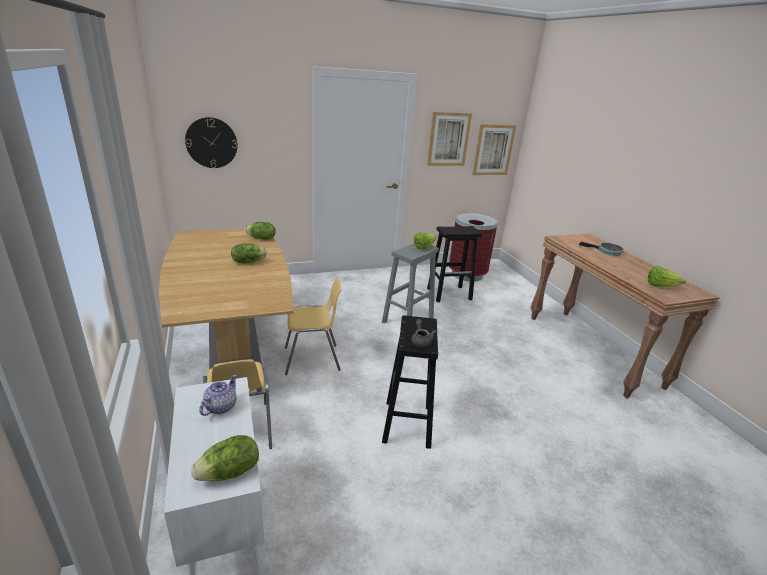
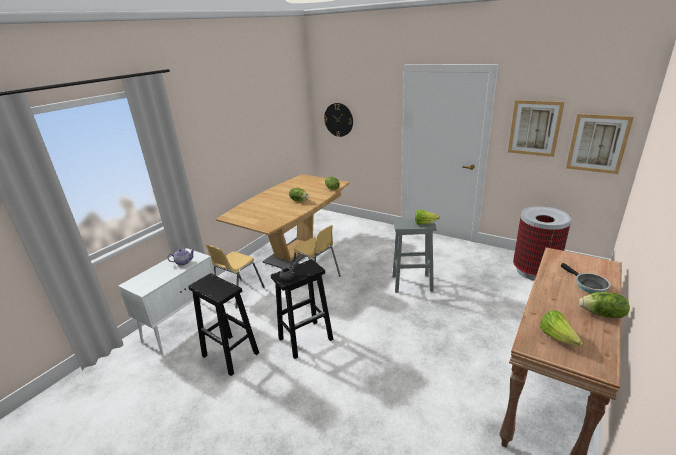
camera: 55 degrees right, 0 degrees up
lettuce [191,435,259,481] -> lettuce moved to [579,292,630,318]
black stool [427,226,482,302] -> black stool moved to [188,273,259,376]

